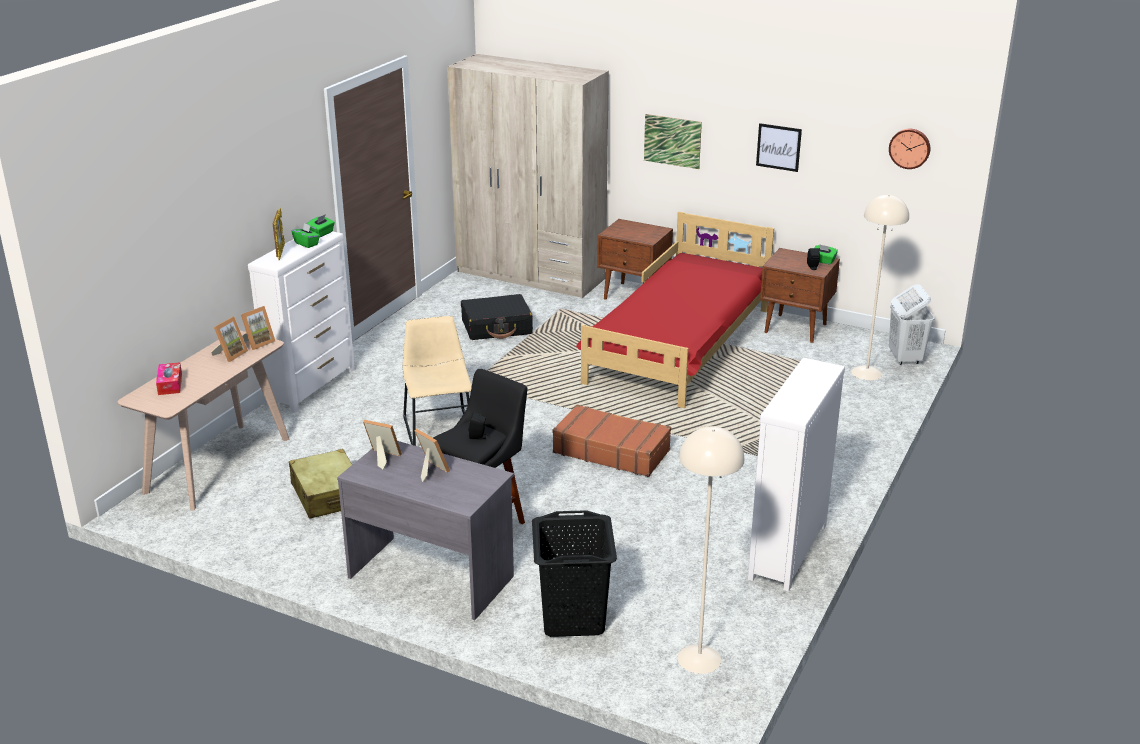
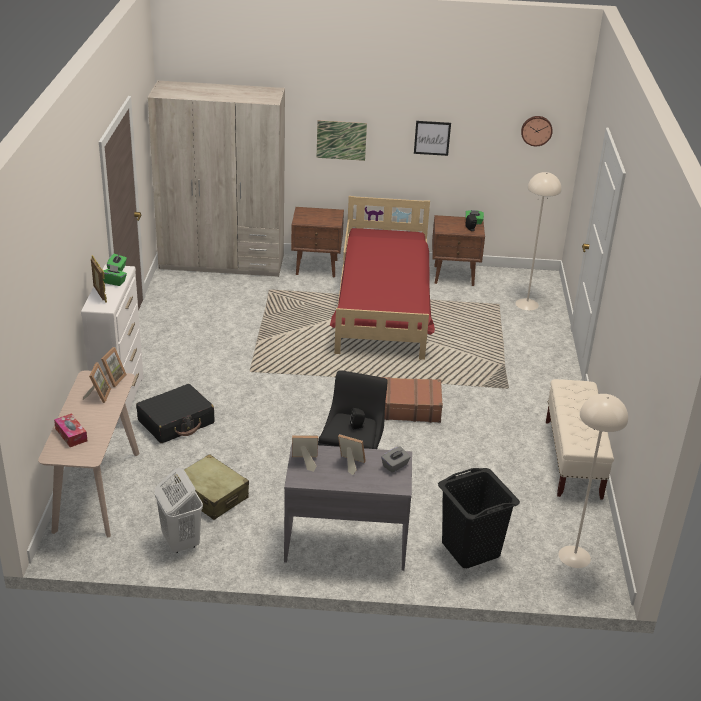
camera: 25 degrees left, 5 degrees up
beige chair [403,316,472,446] -> none
black suitcase [461,294,533,340] -> black suitcase moved to [136,384,215,443]
white dresser [748,358,845,592] -> beige bench [546,379,614,500]
white laundry basket [889,284,935,365] -> white laundry basket moved to [155,468,203,553]
none -> grey tissue box [381,446,411,473]

